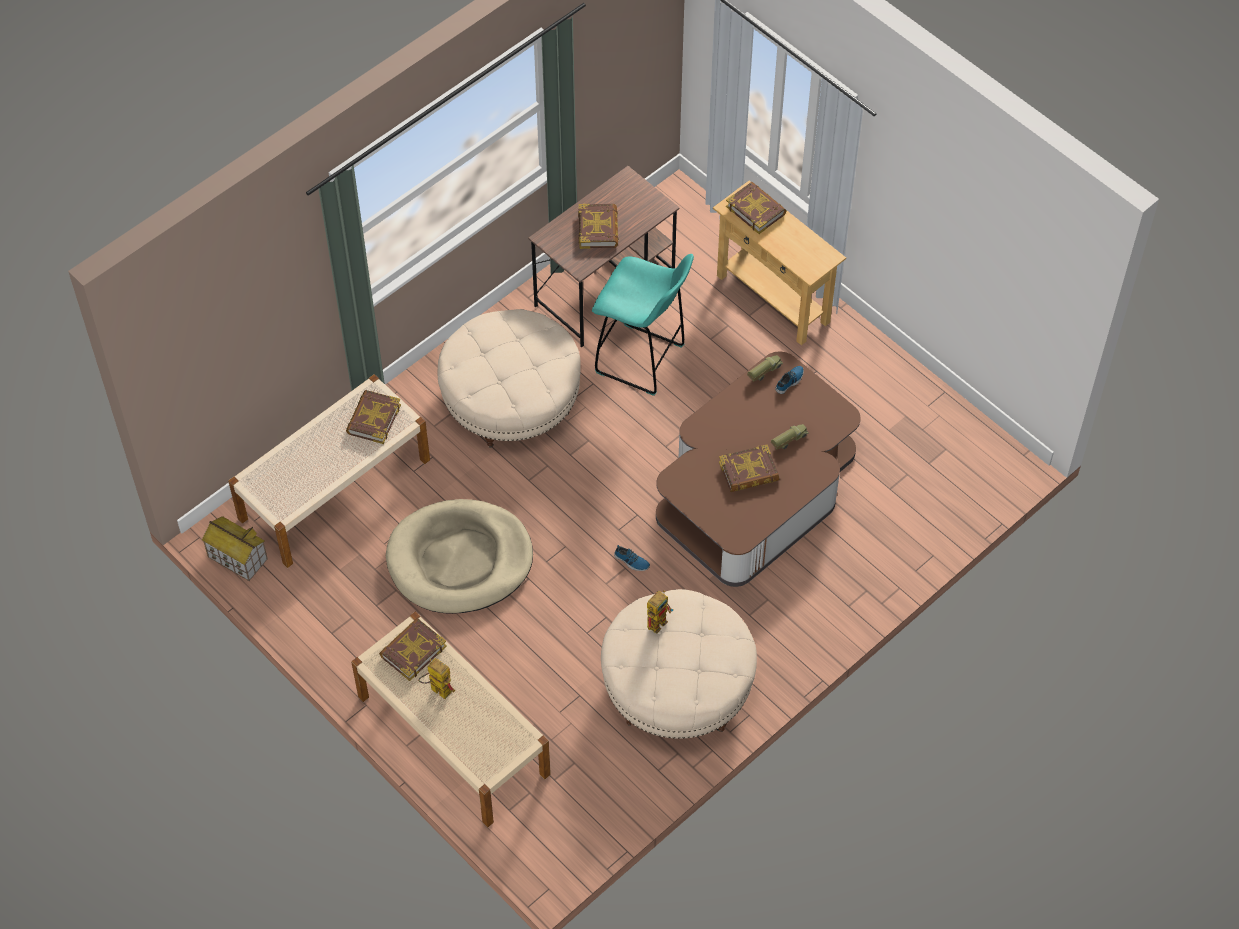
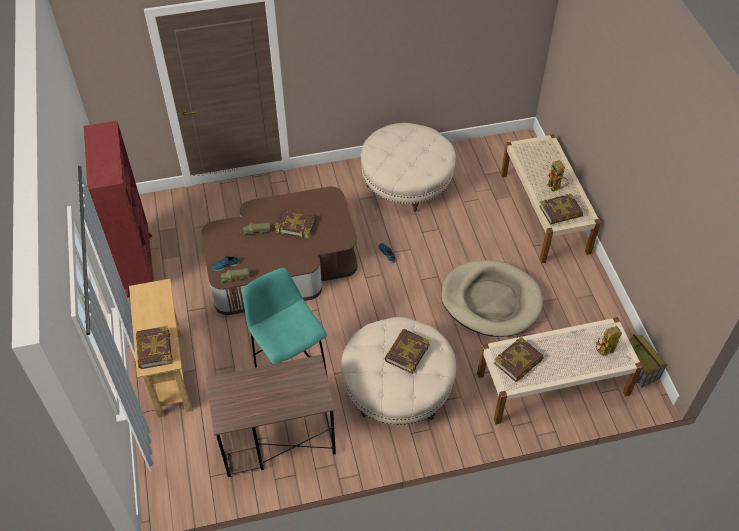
camera: 150 degrees left, 5 degrees down
book [578,204,618,249] -> book moved to [384,329,430,374]
toy robot [647,590,673,634] -> toy robot moved to [596,326,622,356]
none -> red bookcase [84,121,154,298]

